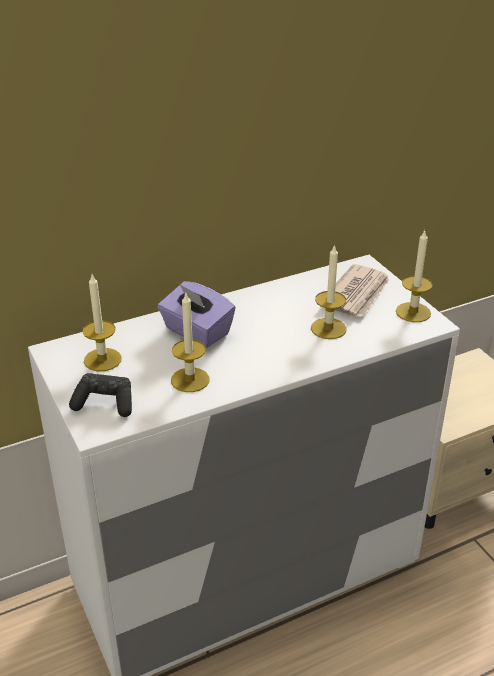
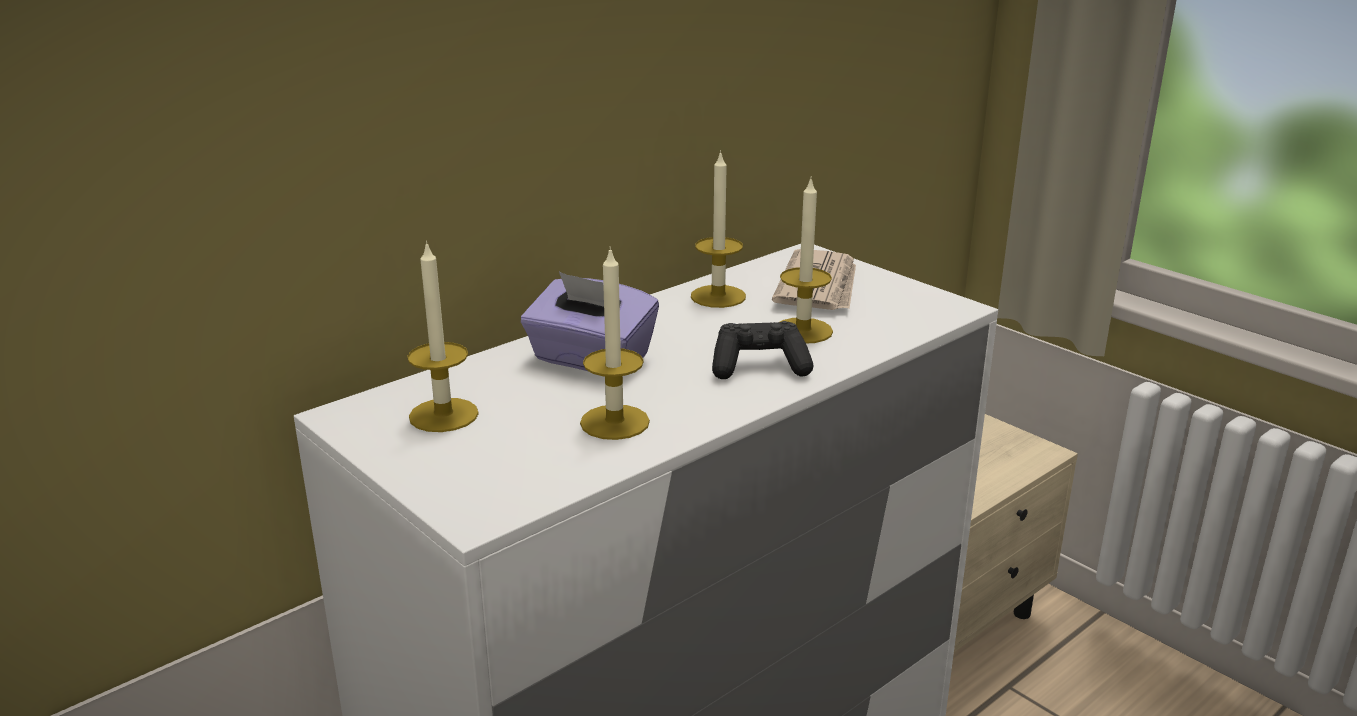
camera: 15 degrees left, 10 degrees down
black game controller [69,373,132,417] -> black game controller moved to [712,321,814,379]
candle [396,230,433,322] -> candle moved to [691,150,746,308]

